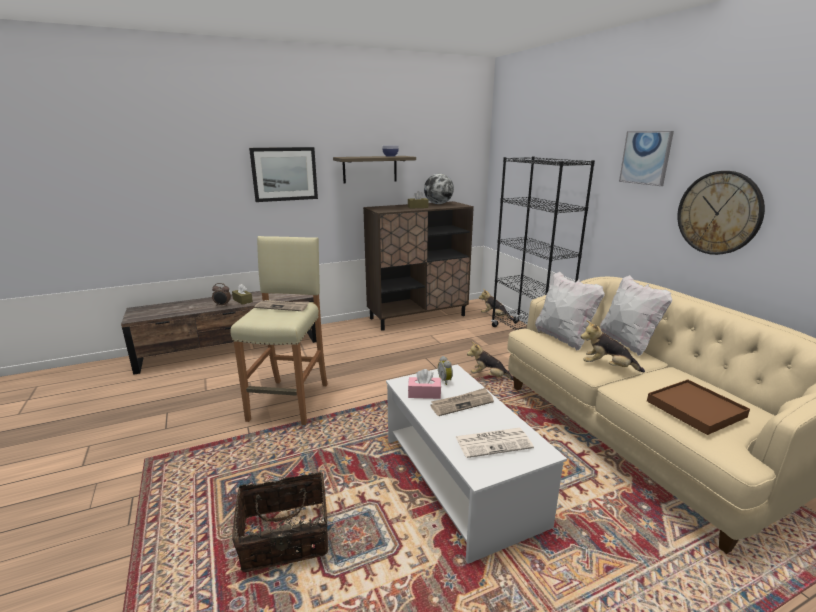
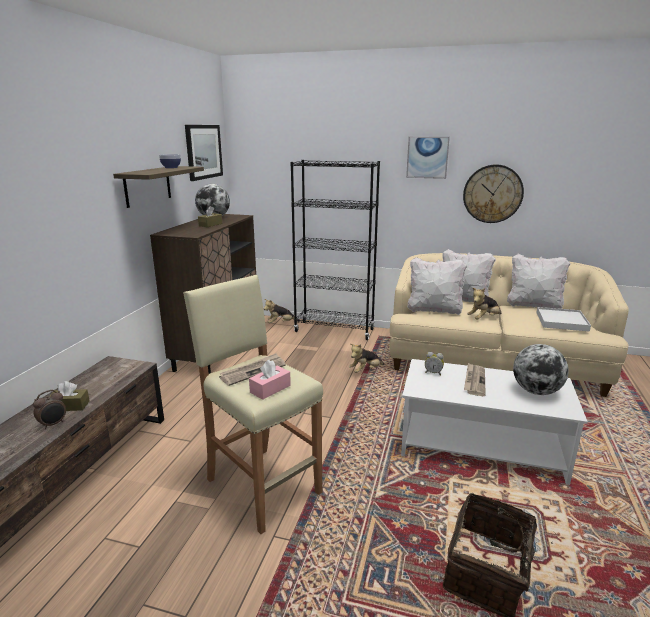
camera: 50 degrees left, 0 degrees up
picture [249,147,318,202] -> picture moved to [185,125,223,181]
pink tissue box [408,369,441,399] -> pink tissue box moved to [249,360,291,400]
newspaper [456,428,534,458] -> globe [513,344,569,395]
brown tray [647,379,750,435] -> white tray [536,307,591,332]
none -> white pillow [507,254,570,309]

